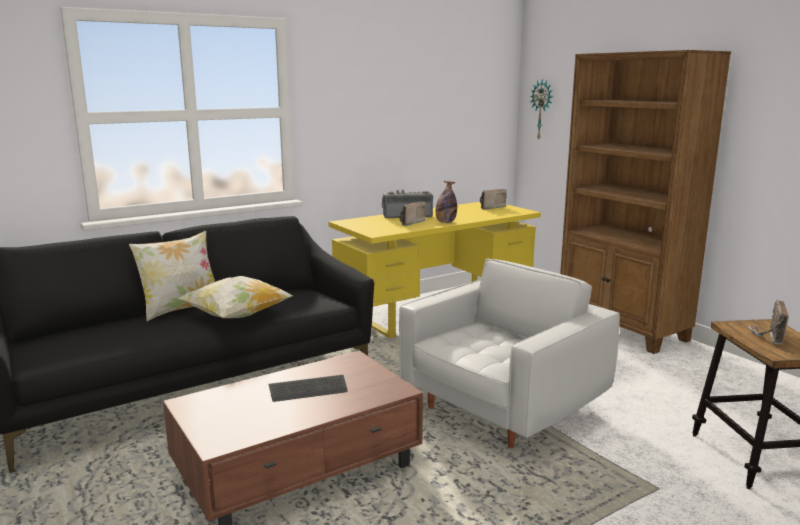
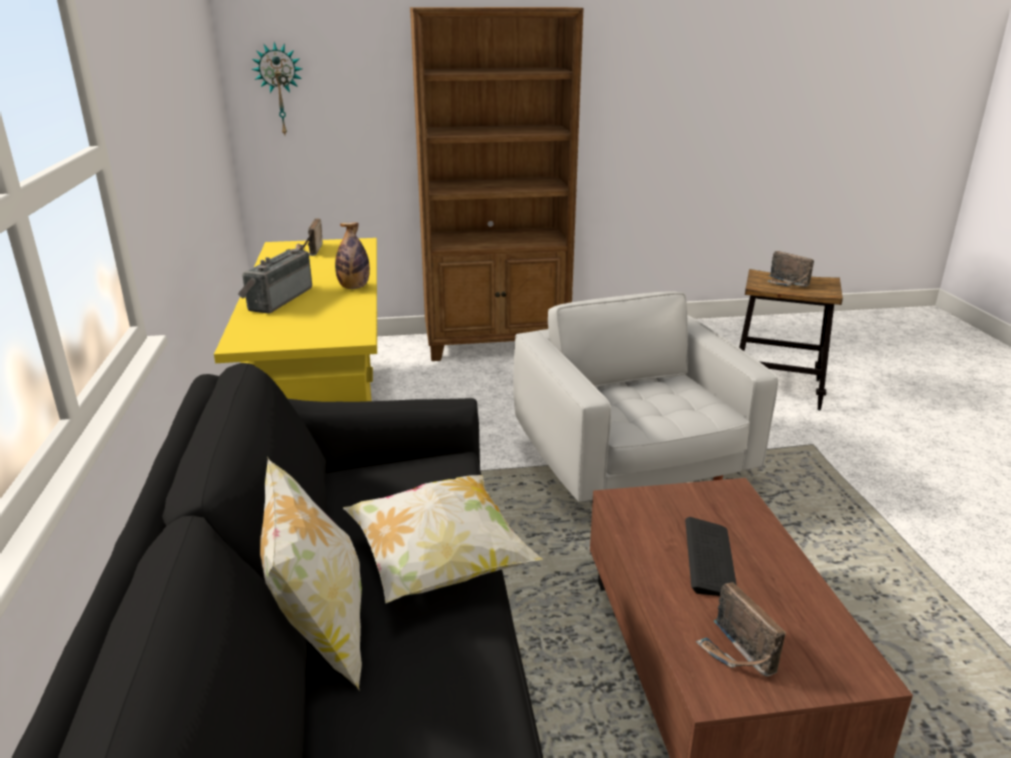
camera: 65 degrees left, 10 degrees up
radio [399,201,426,226] -> radio moved to [696,582,786,677]

